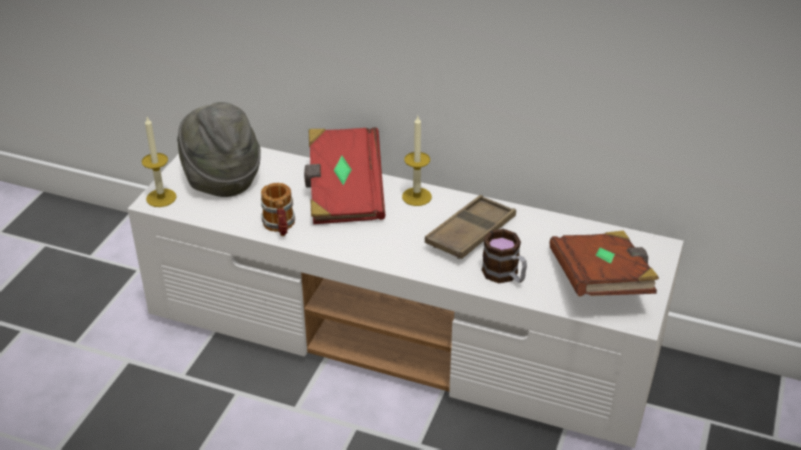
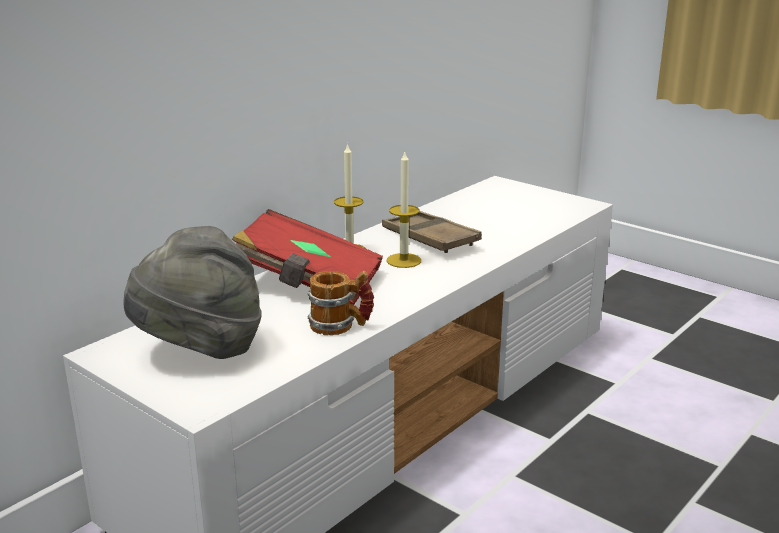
camera: 70 degrees left, 15 degrees down
candle [142,117,176,207] -> candle moved to [387,152,421,268]
mug [482,229,527,283] -> none
brown book [549,231,659,297] -> none

